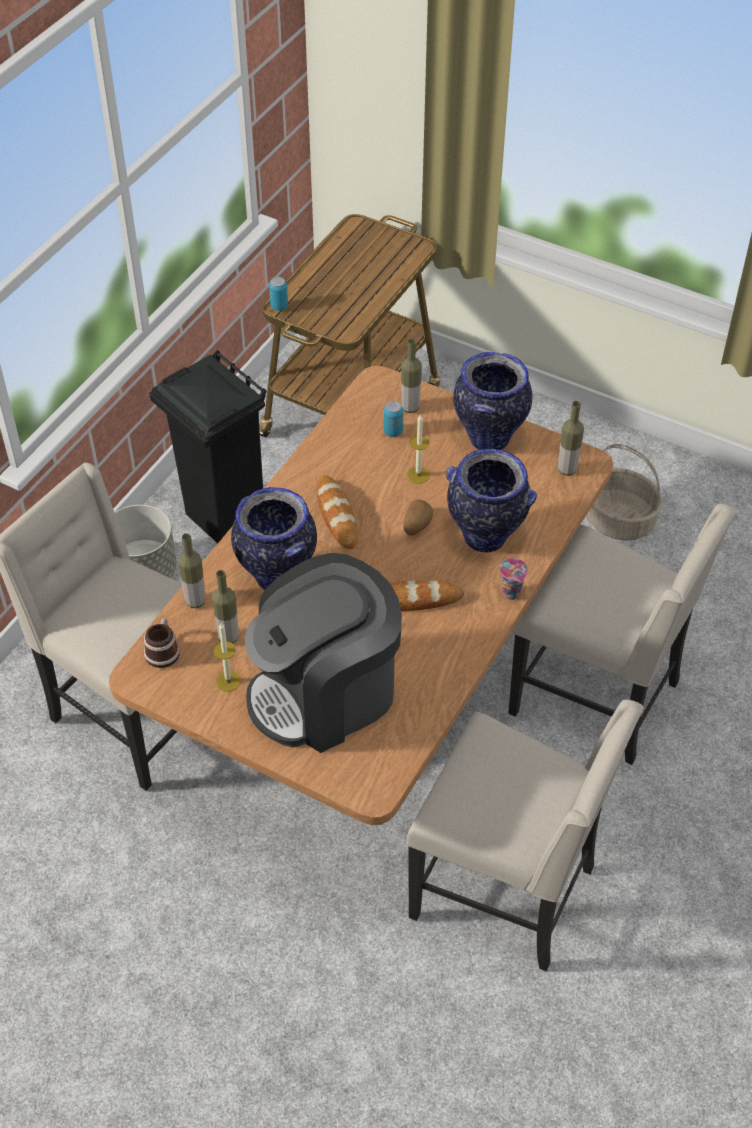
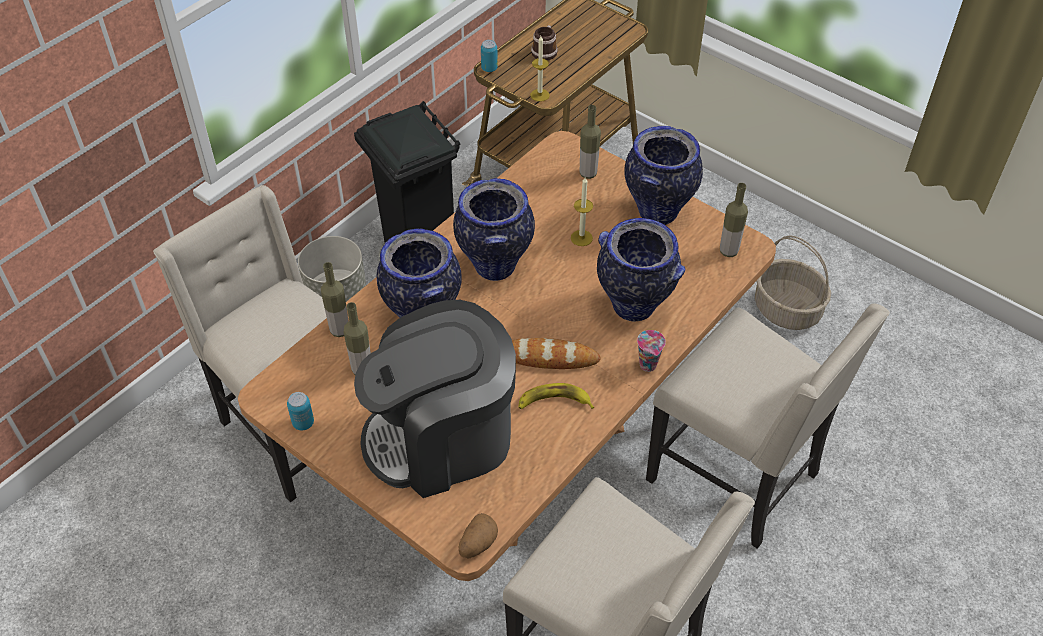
camera: 10 degrees right, 0 degrees up
mug [144,617,180,668] -> mug moved to [531,25,558,61]
candle [213,623,241,692] -> candle moved to [530,36,549,102]
bread [317,475,358,549] -> vase [453,178,535,281]
can [384,401,403,437] -> can moved to [287,392,314,430]
potato [404,500,433,535] -> potato moved to [459,513,498,559]
none -> banana [518,383,594,409]

